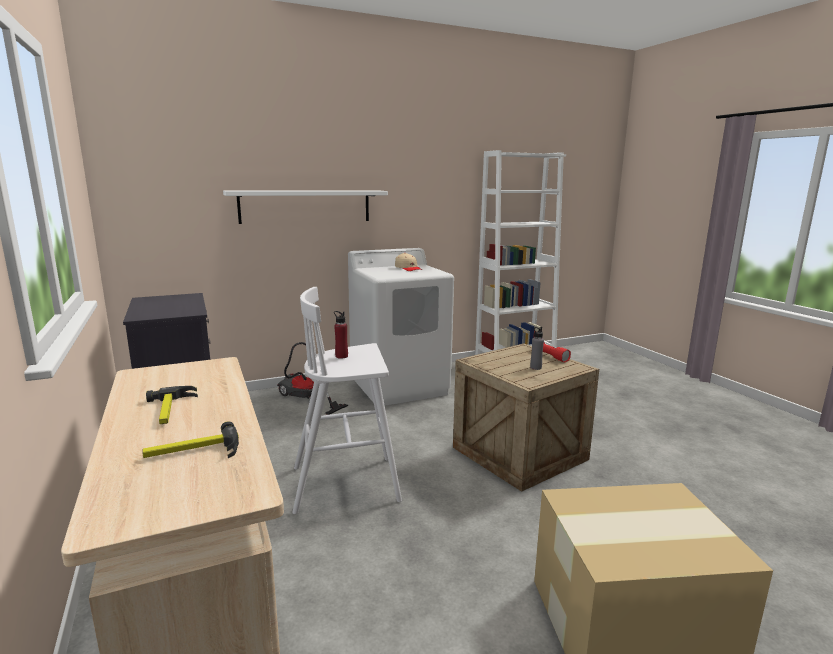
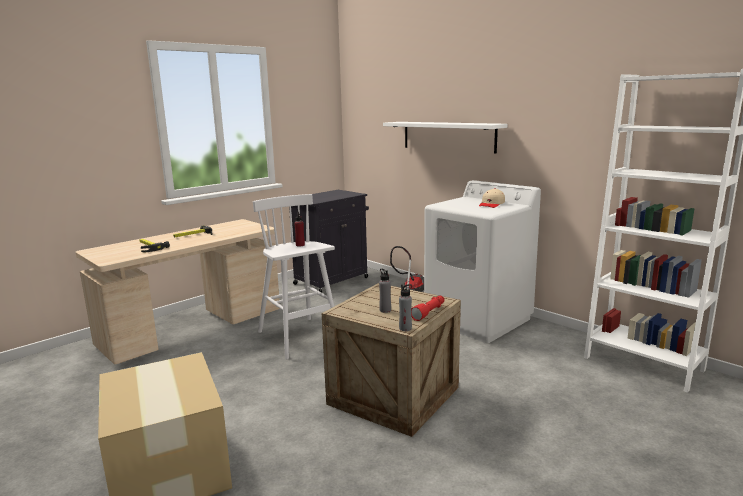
camera: 70 degrees right, 0 degrees up
none -> grey bottle [399,284,412,331]

